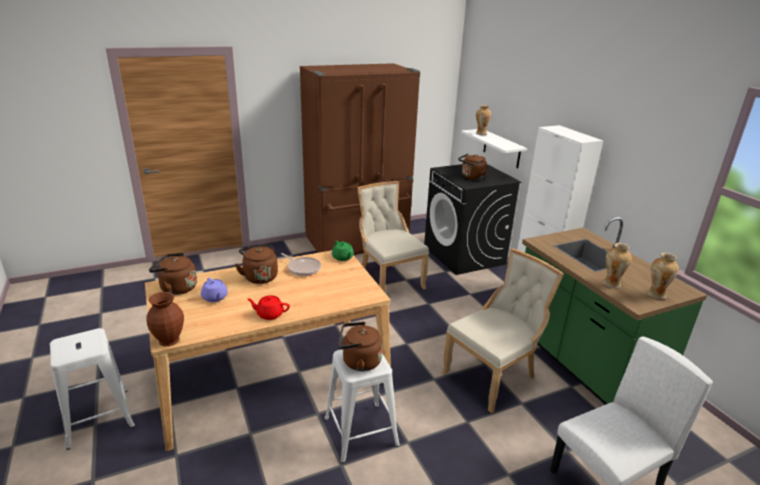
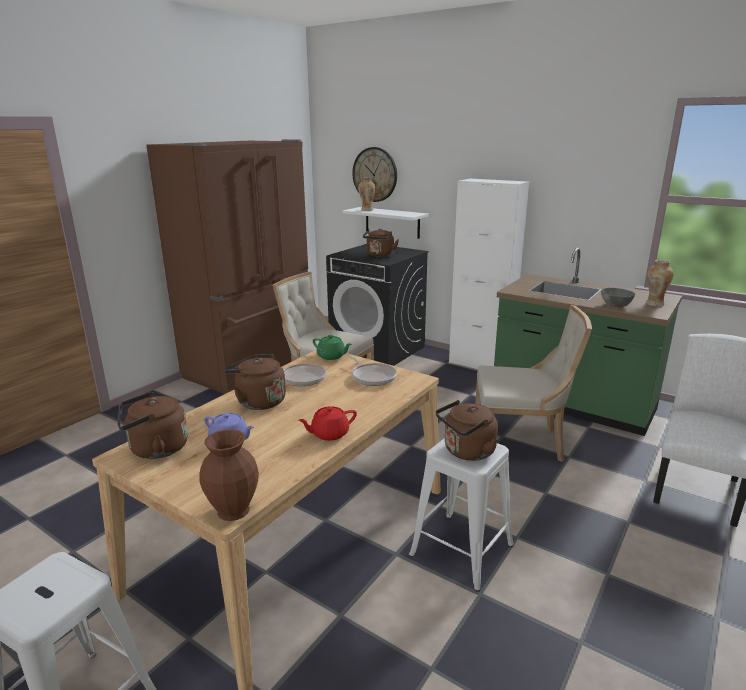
camera: 30 degrees left, 5 degrees down
beige chair [441,248,564,413] -> beige chair turned 75 degrees clockwise [475,305,592,462]
vase [603,243,632,289] -> grey bowl [601,288,635,307]
none -> frying pan [349,356,397,386]
none -> wall clock [352,147,397,202]

